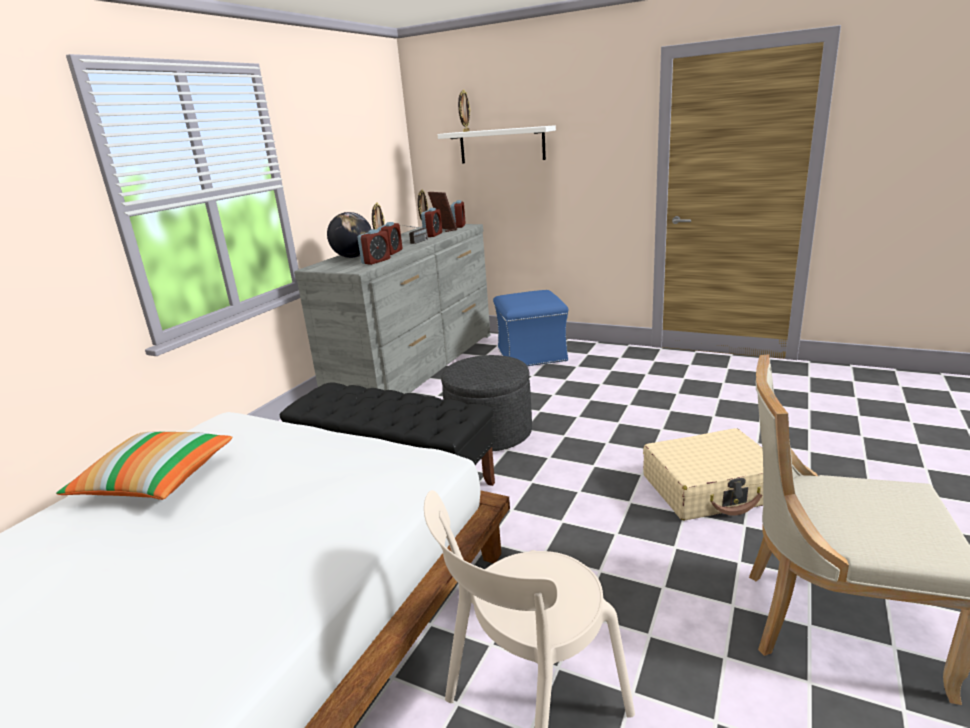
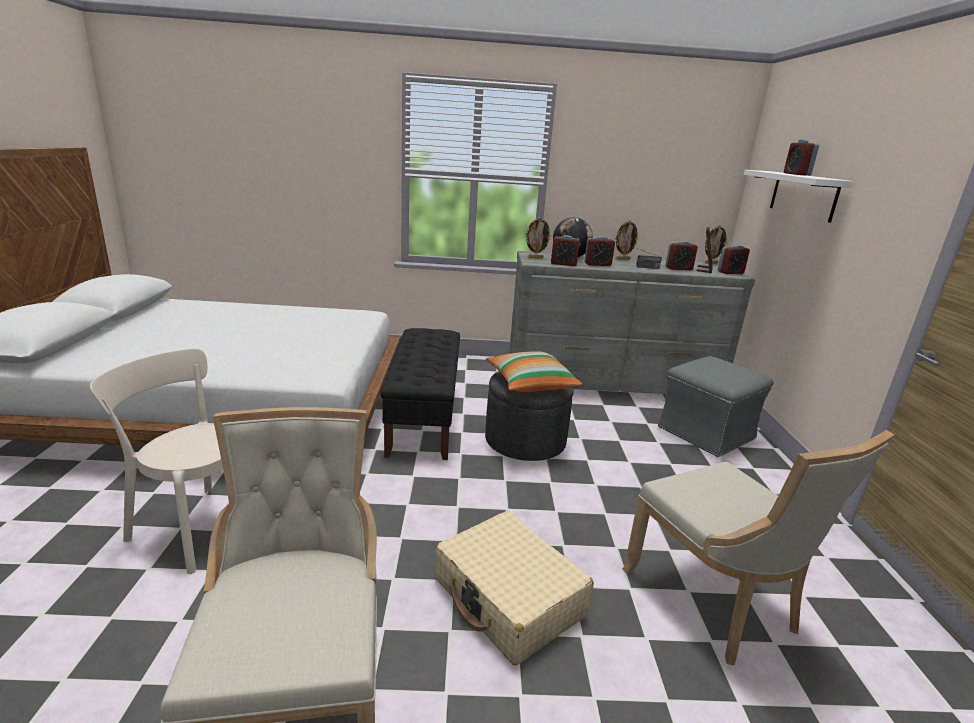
camera: 60 degrees right, 0 degrees up
pillow [56,431,233,500] -> pillow moved to [486,351,582,392]
picture frame [458,89,470,132] -> picture frame moved to [525,217,551,258]
blue ottoman [493,290,569,366] -> grey ottoman [658,356,774,457]
none -> beige chair [622,430,894,666]
none -> alarm clock [784,139,819,176]

